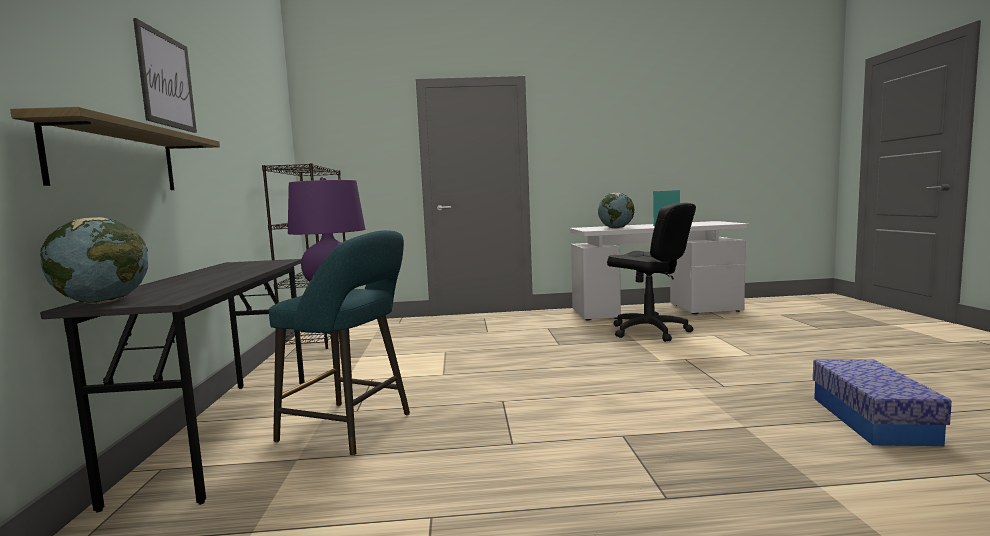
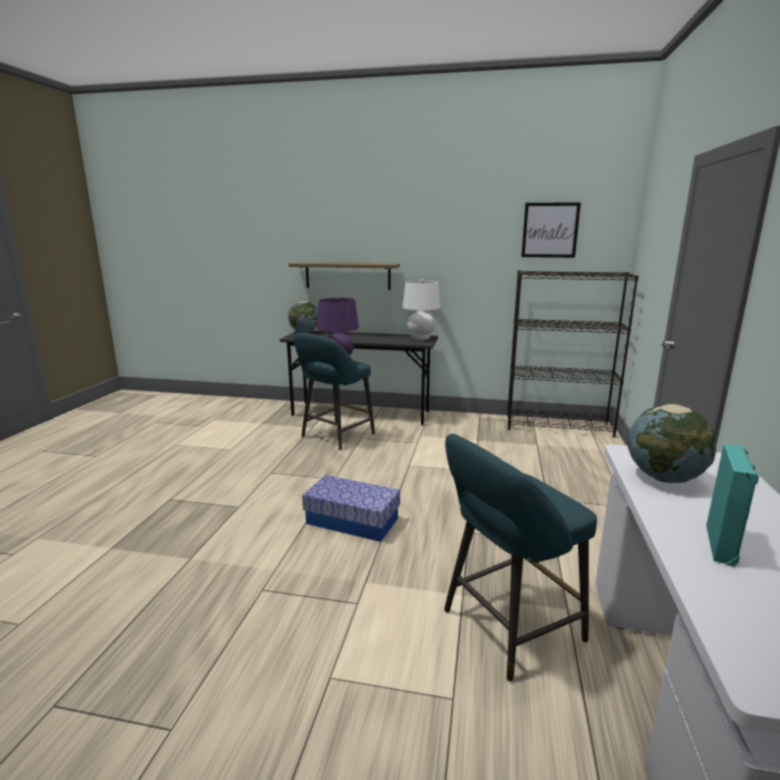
camera: 105 degrees right, 10 degrees up
picture [133,18,197,133] -> picture moved to [521,202,581,258]
black office chair [607,203,696,342] -> turquoise stool [444,434,597,682]
storage box [813,359,952,446] -> storage box moved to [302,475,400,542]
none -> white table lamp [402,279,440,340]

